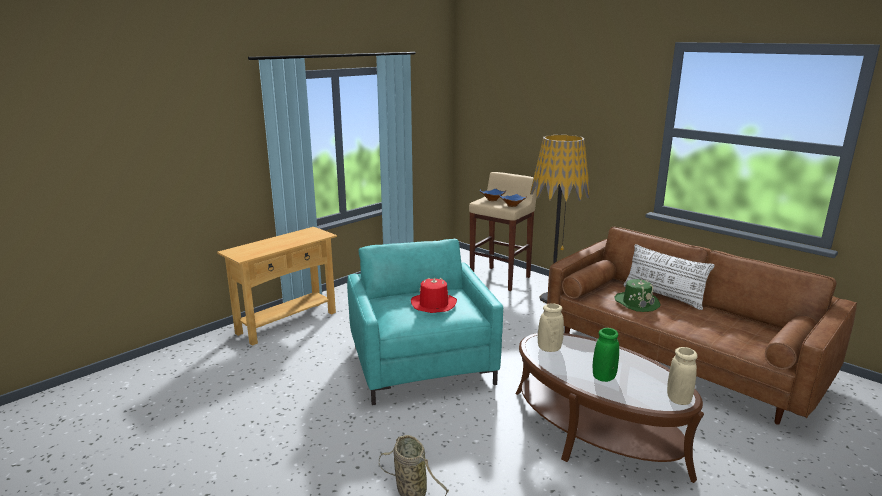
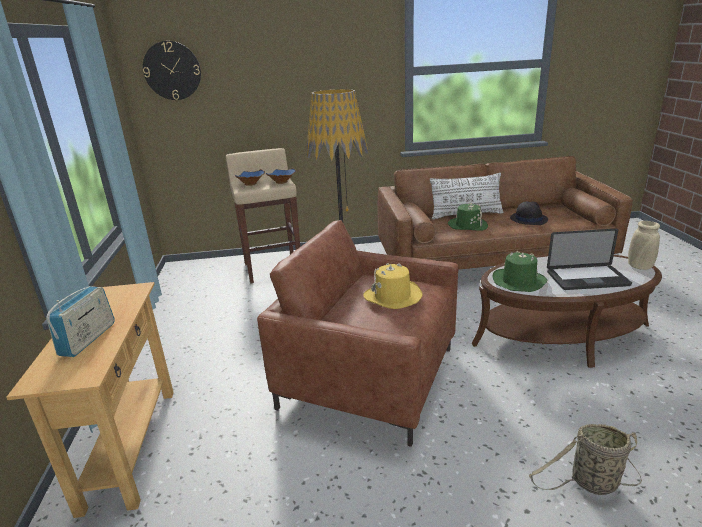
camera: 50 degrees left, 5 degrees up
turquoise armchair [347,239,503,405] -> brown armchair [257,220,458,447]
red hat [411,278,457,313] -> yellow hat [363,263,423,309]
beige vase [538,303,564,352] -> green hat [493,251,548,292]
green vase [593,328,619,382] -> laptop [547,229,632,290]
none -> radio [46,286,114,357]
none -> wall clock [143,41,201,100]
none -> black hat [510,201,548,225]

